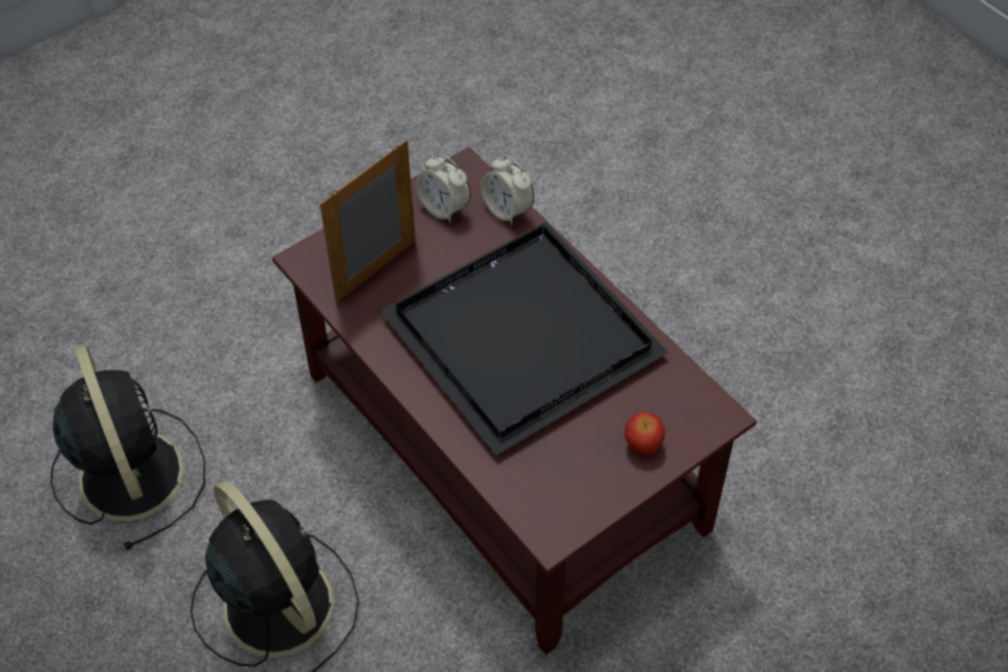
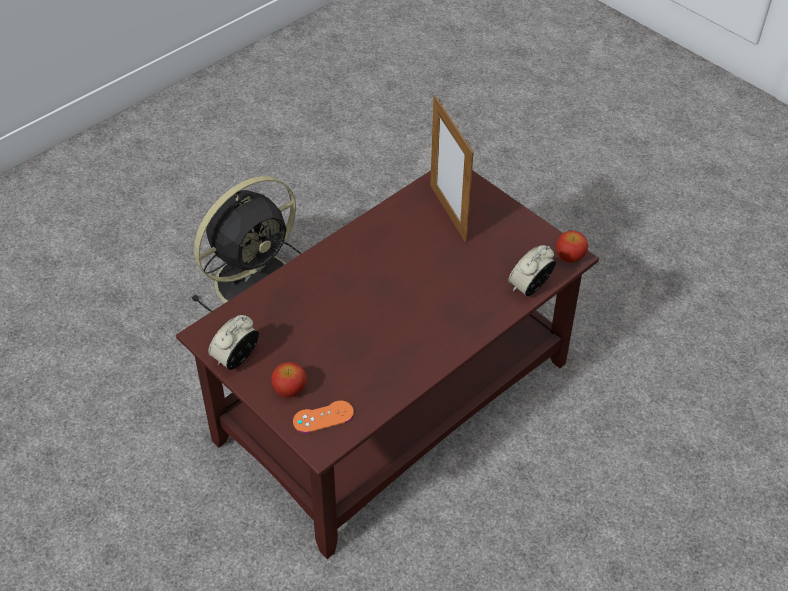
camera: 85 degrees right, 5 degrees down
black fan [50,345,205,550] -> none
picture frame [320,140,416,302] -> picture frame turned 150 degrees counterclockwise [430,95,474,243]
black tray [380,222,668,455] -> none
alarm clock [416,154,471,223] -> alarm clock moved to [208,315,259,370]
none -> orange game controller [293,401,354,433]
none -> apple [556,231,588,263]

